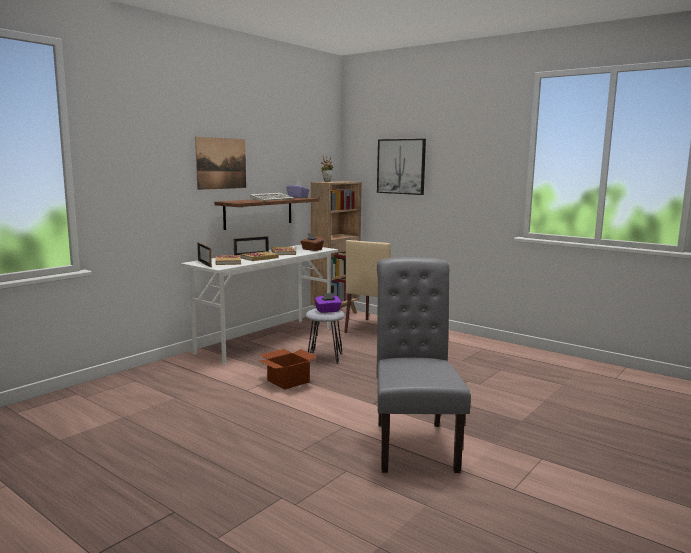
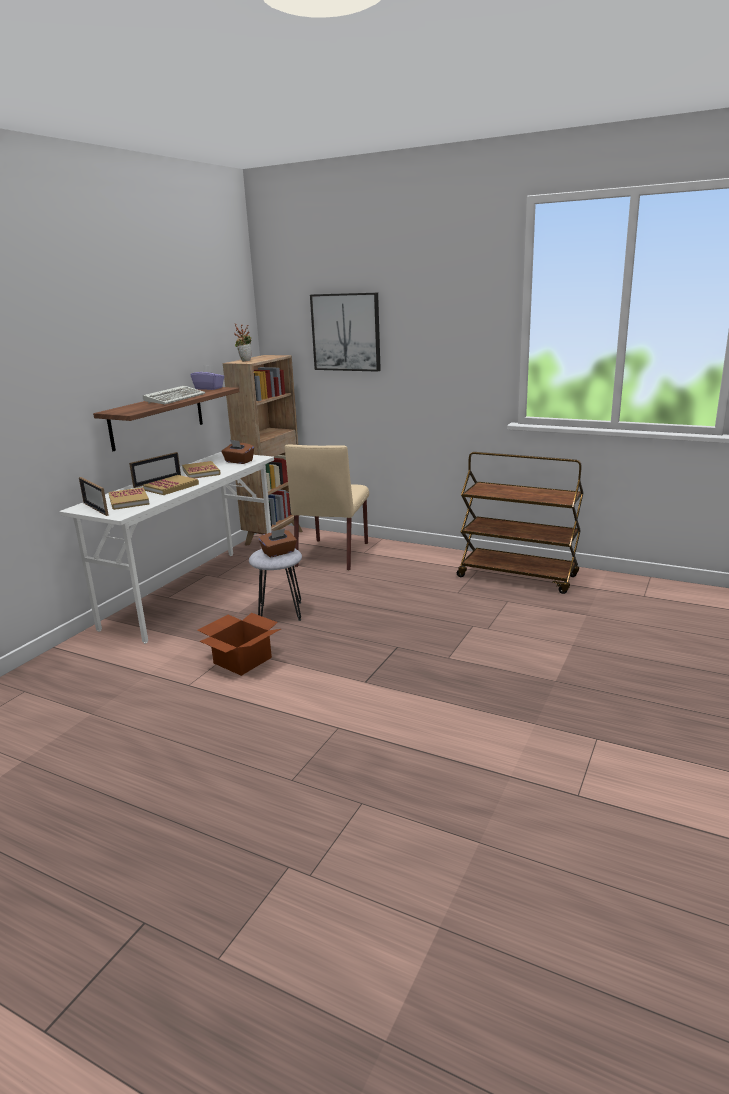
camera: 10 degrees left, 10 degrees up
picture [195,137,246,190] -> none
purple tissue box [314,293,342,313] -> brown tissue box [259,529,297,558]
grey chair [376,257,471,473] -> none
none -> brown cart [457,452,583,594]

